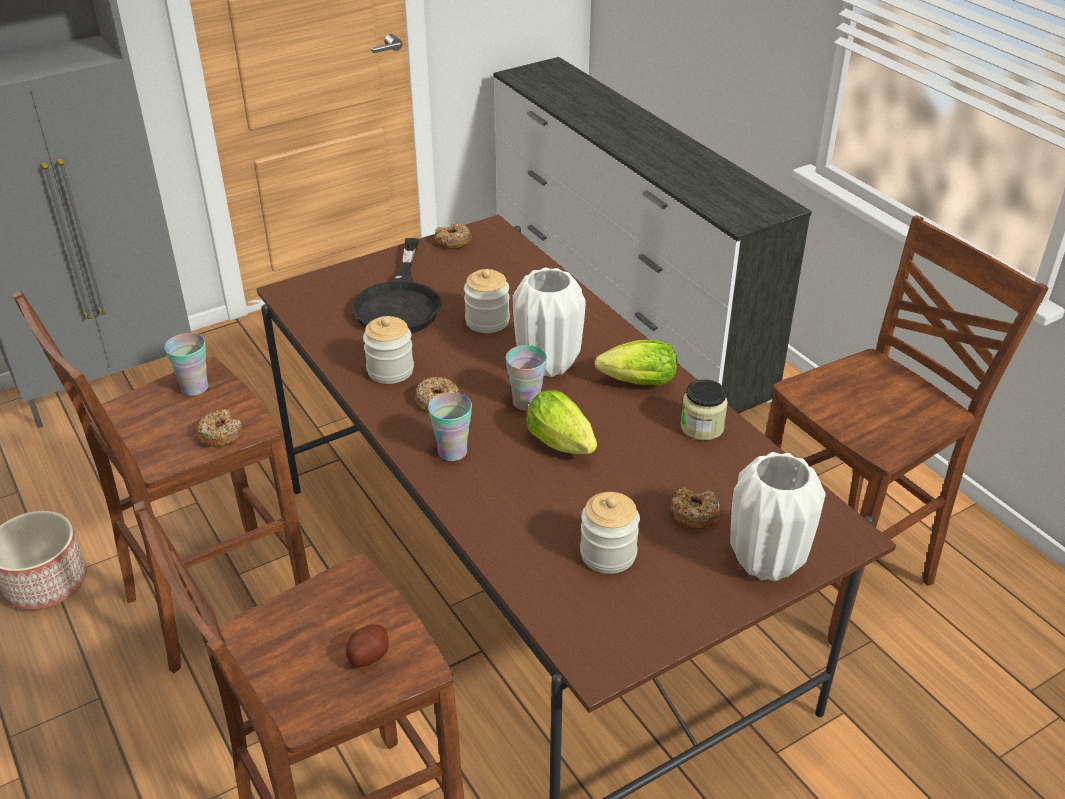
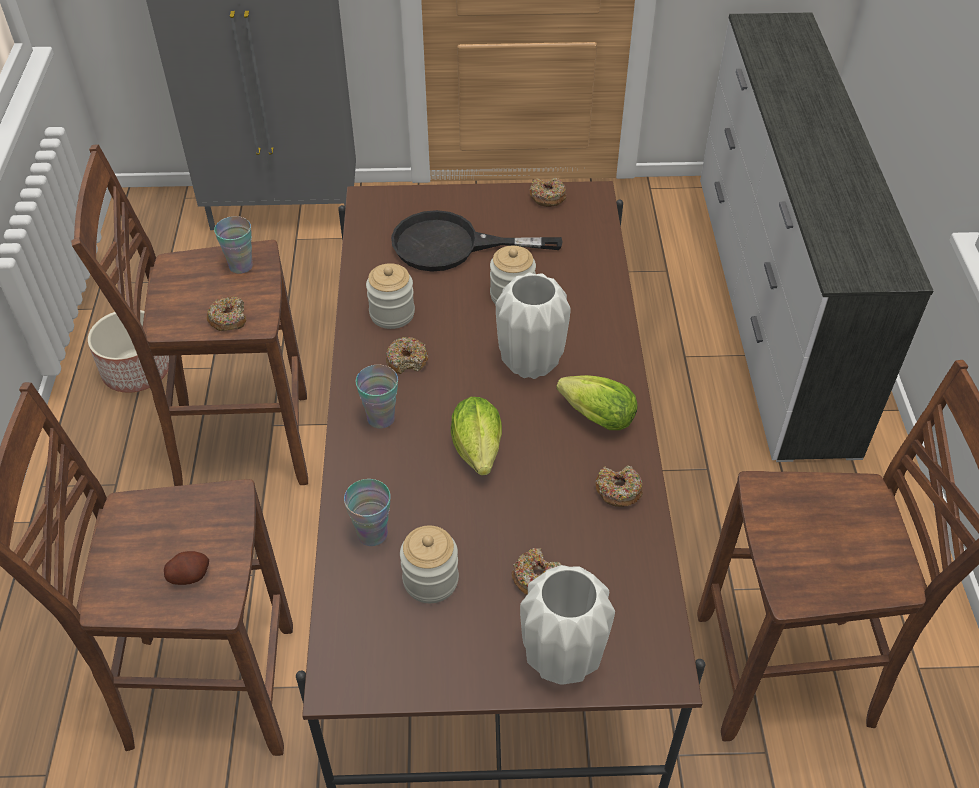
camera: 30 degrees right, 10 degrees up
black frying pan [352,238,441,333] -> black frying pan turned 60 degrees clockwise [391,210,562,272]
cup [506,345,547,411] -> cup moved to [344,479,391,546]
jar [680,380,728,440] -> donut [596,466,643,507]

